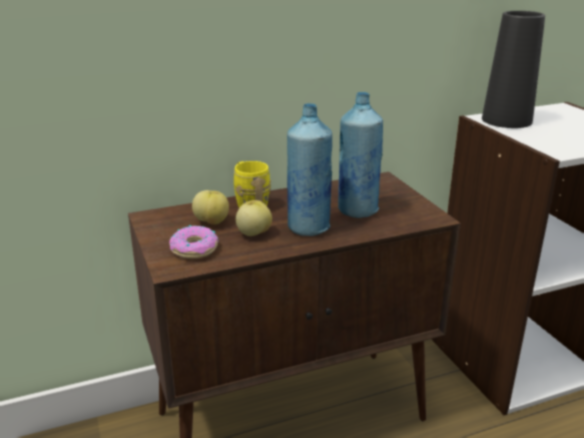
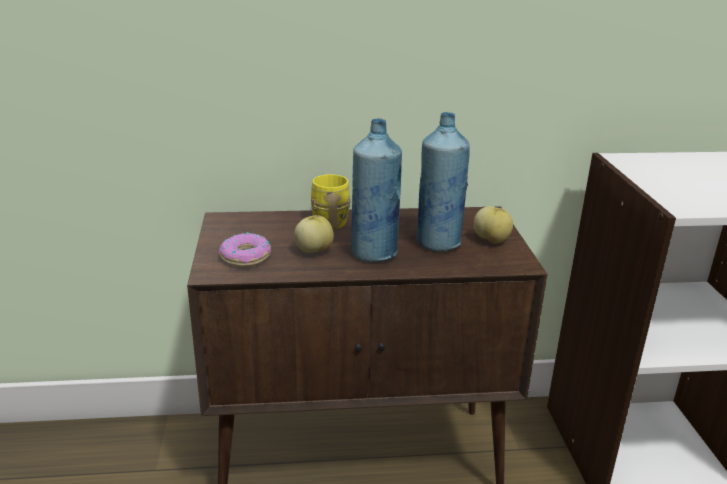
camera: 15 degrees right, 0 degrees up
apple [192,190,229,225] -> apple moved to [474,206,513,244]
black vase [482,11,545,128] -> none

